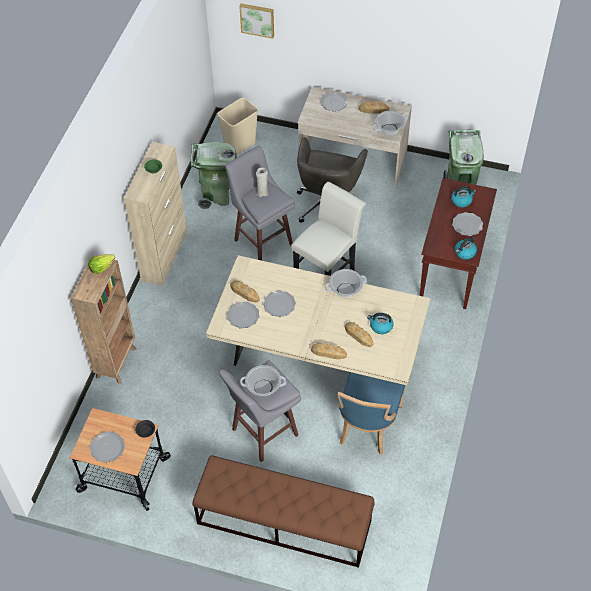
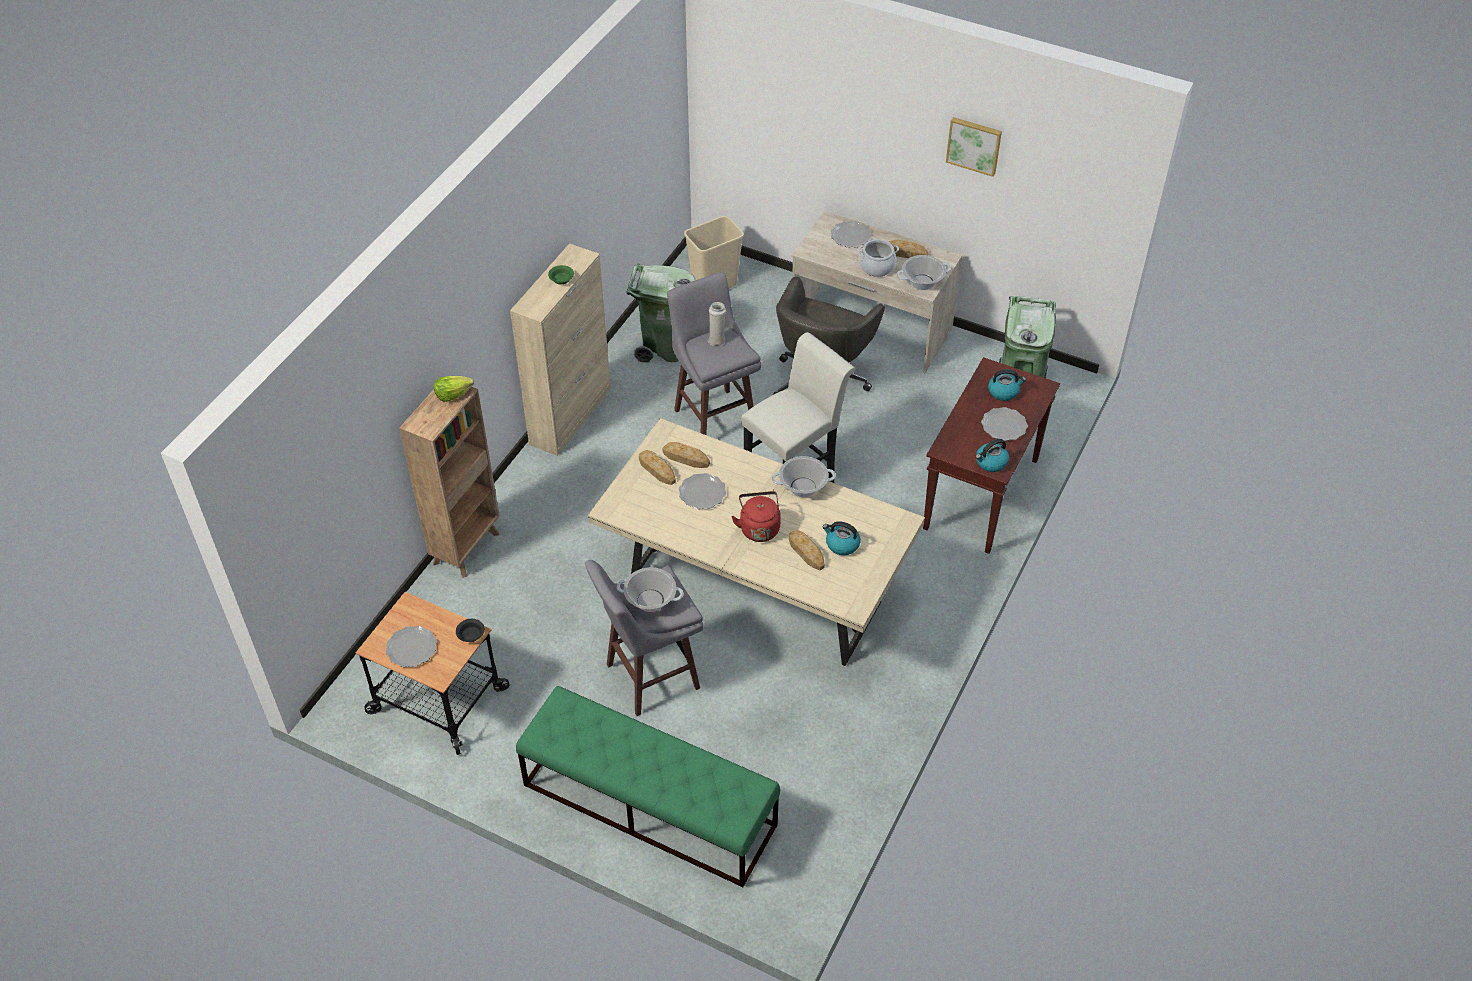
camera: 10 degrees right, 5 degrees down
brown bench [192,455,374,568] -> green bench [516,686,780,888]
plate [227,302,260,329] -> none
picture [239,3,274,39] -> picture moved to [946,117,1002,177]
bread [311,343,347,359] -> bread moved to [663,442,710,468]
blue chair [338,372,405,455] -> none
none -> red kettle [731,491,781,542]
none -> cooking pot [858,239,899,277]

